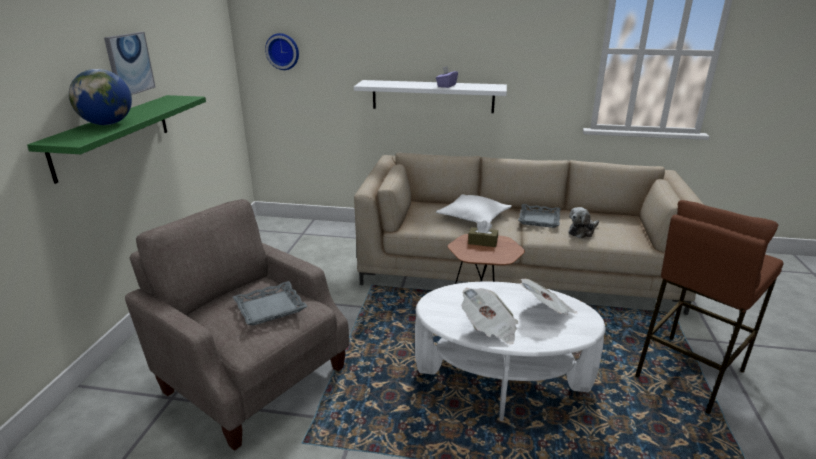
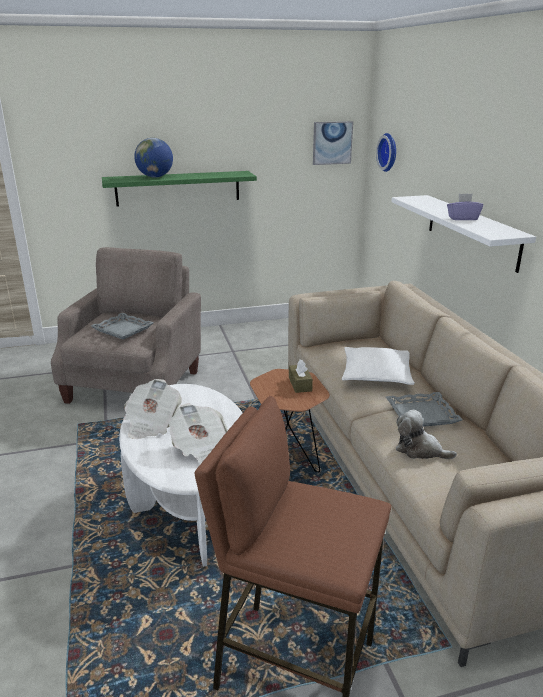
camera: 65 degrees right, 0 degrees up
picture [104,32,155,95] -> picture moved to [313,121,353,165]

